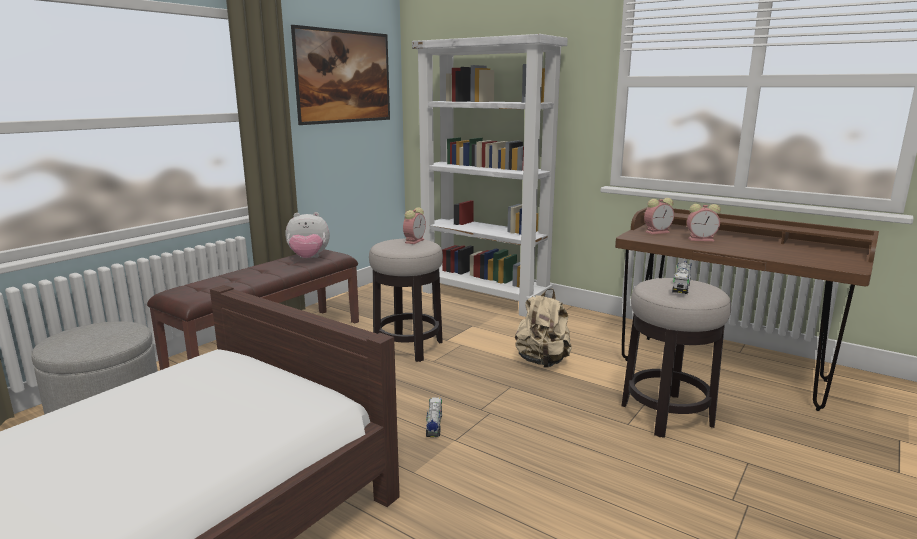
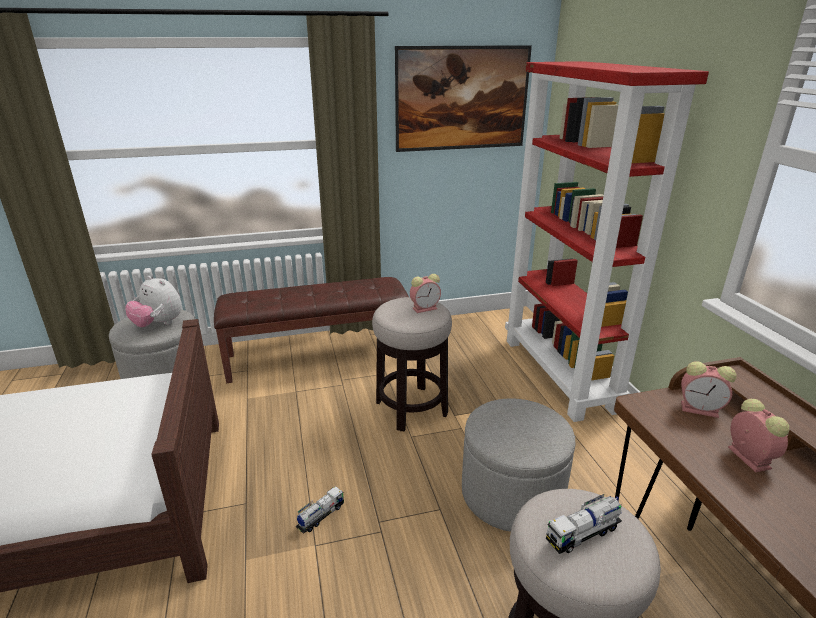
camera: 40 degrees right, 10 degrees up
plush toy [286,212,330,258] -> plush toy moved to [125,276,182,328]
white bookcase [412,34,568,317] -> red bookcase [505,61,709,422]
beige backpack [515,288,572,368] -> grey ottoman [462,398,576,532]
alarm clock [687,204,721,241] -> alarm clock turned 150 degrees counterclockwise [728,399,789,472]

